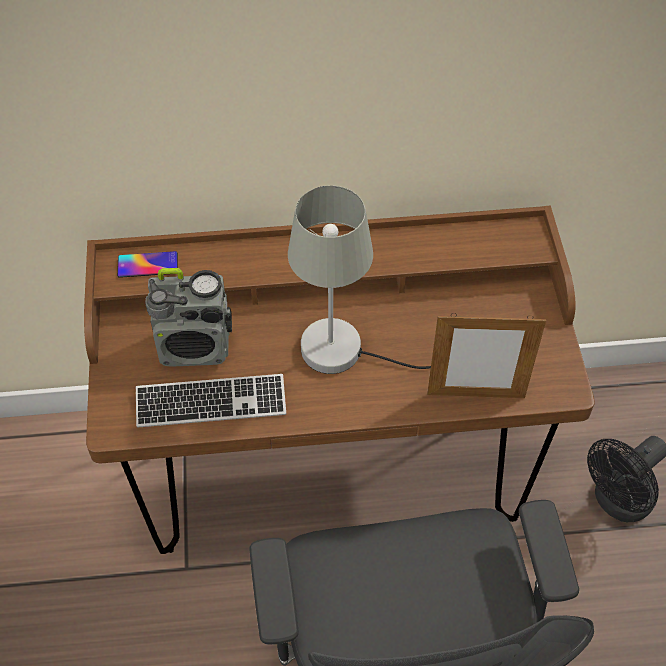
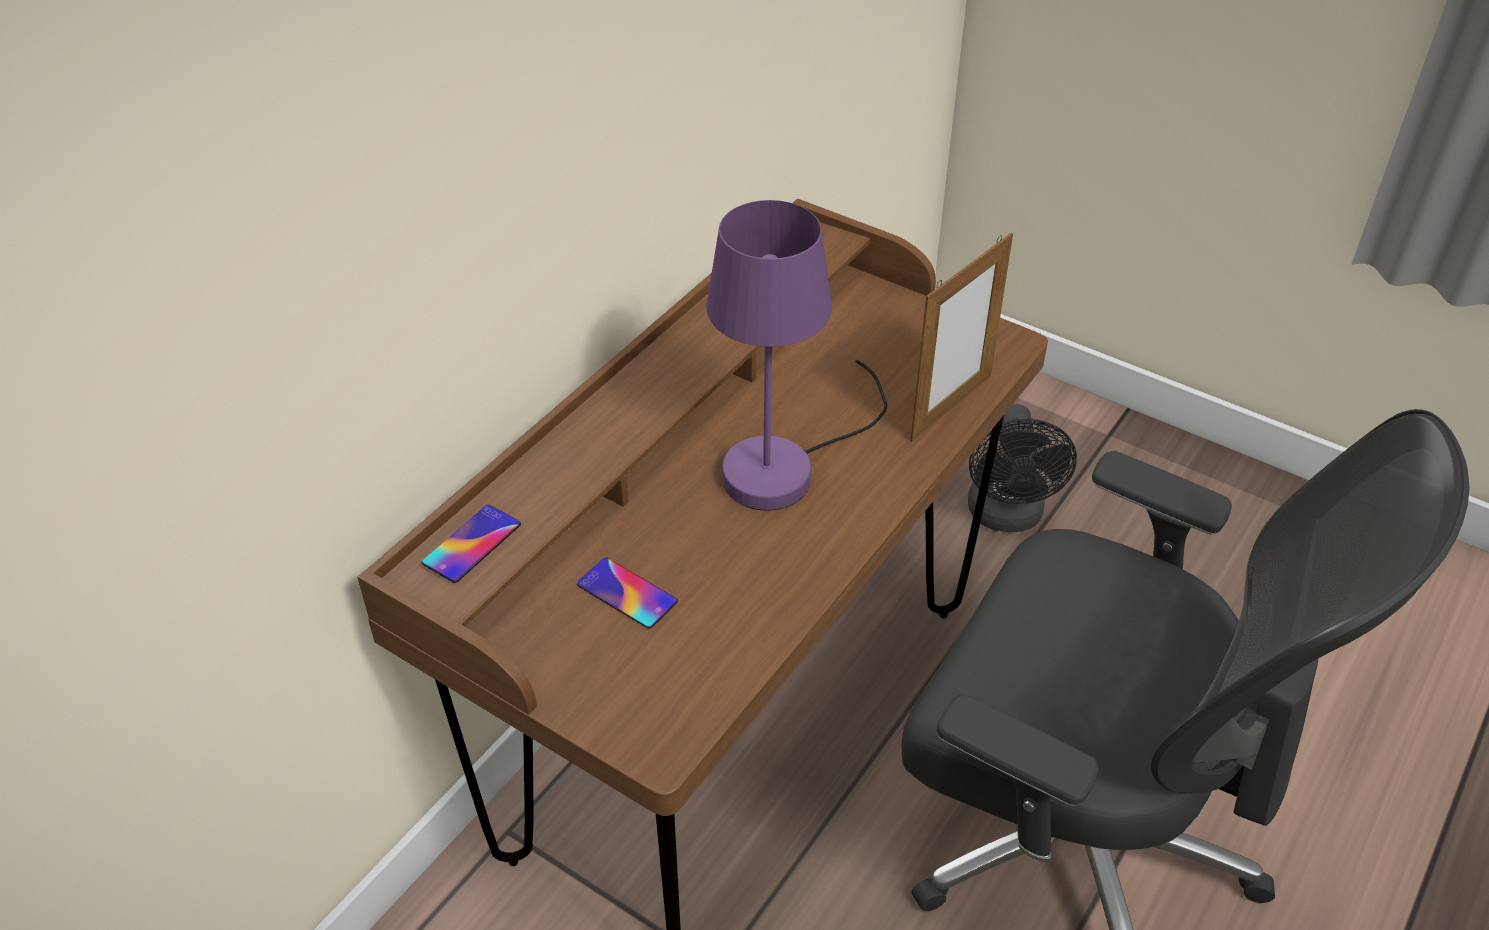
camera: 50 degrees left, 10 degrees down
keyboard [136,374,286,427] -> none
radio [145,268,232,367] -> phone [577,557,678,628]
grey table lamp [288,186,431,374] -> purple table lamp [706,200,887,511]

